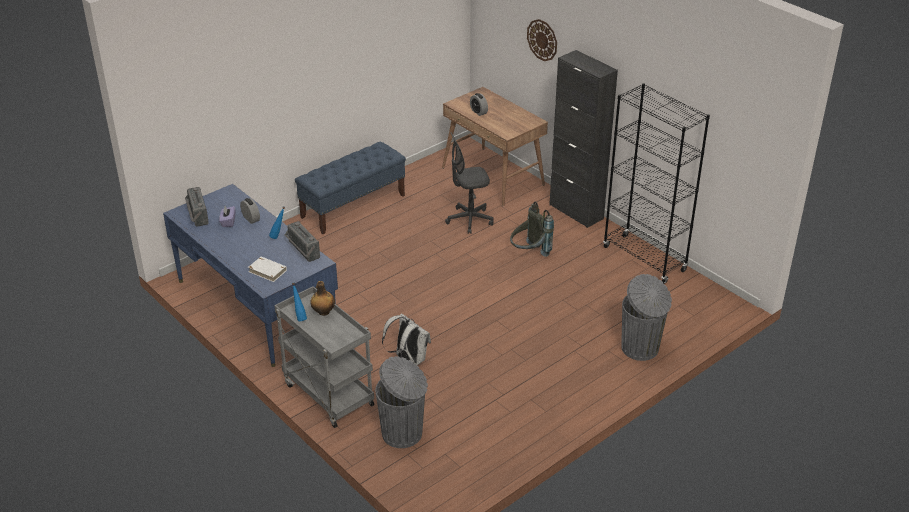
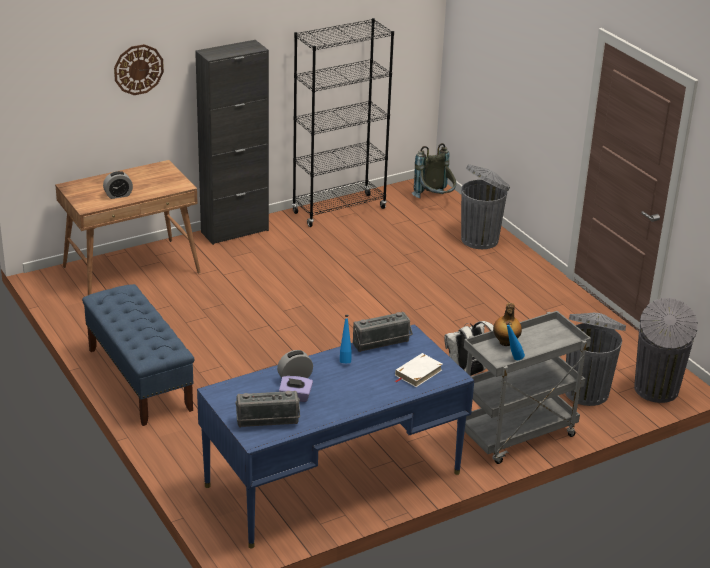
camera: 80 degrees left, 5 degrees down
grey office chair [445,132,494,234] -> none
grey backpack [510,201,554,257] -> grey backpack moved to [411,143,456,198]
none -> grey trash can [634,298,698,403]

